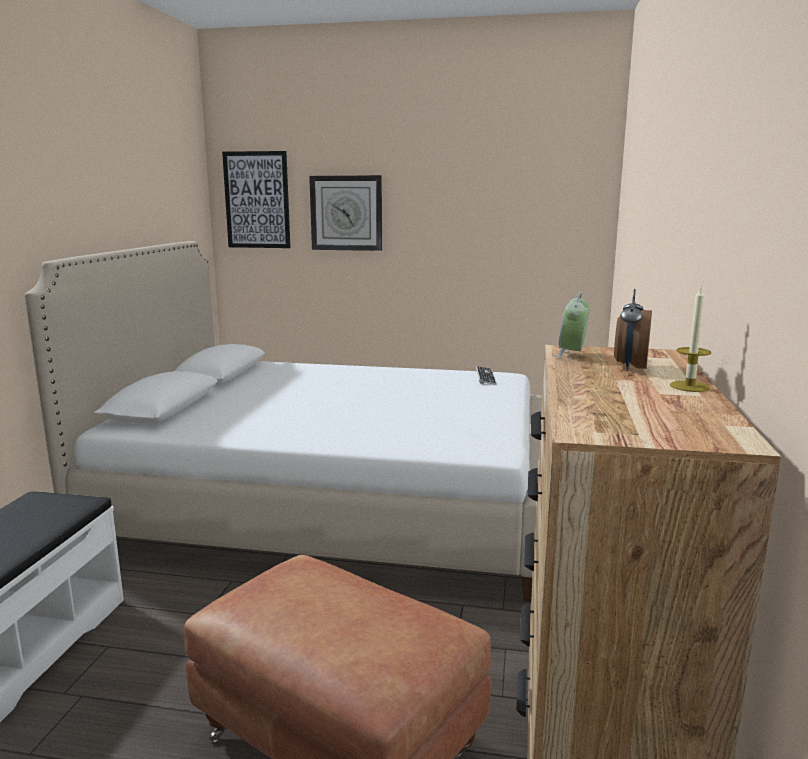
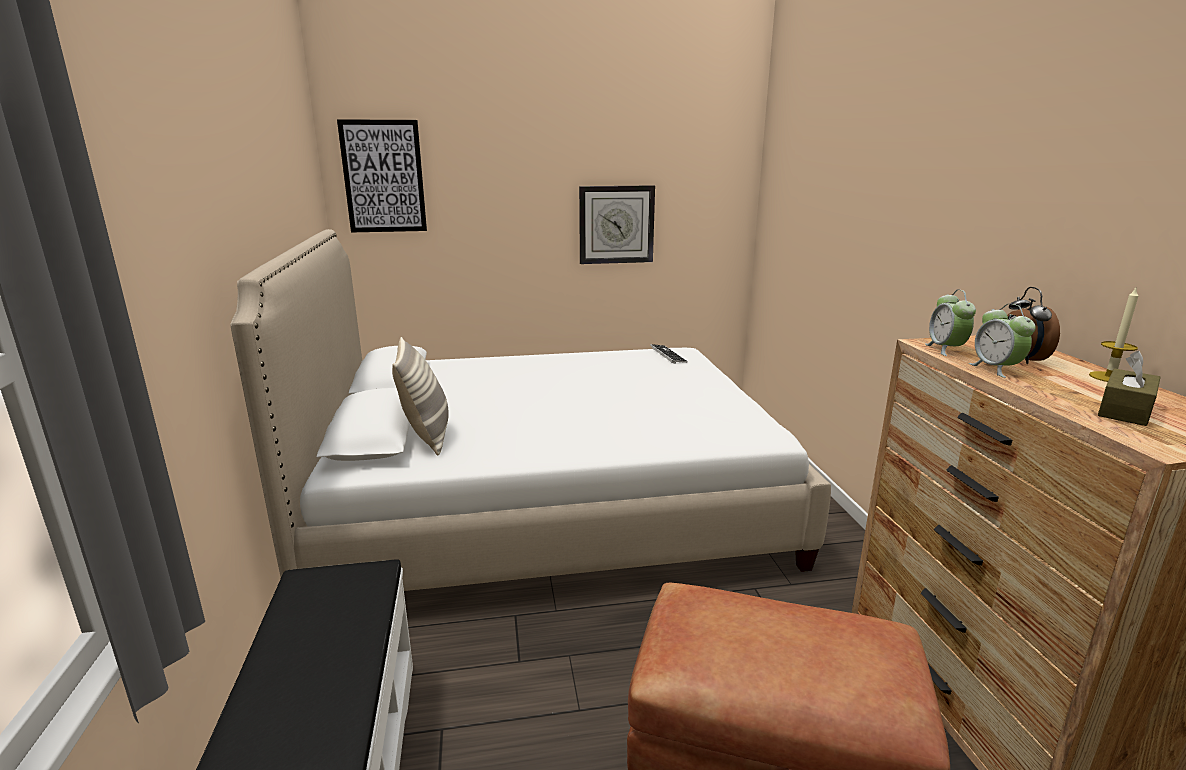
camera: 20 degrees left, 5 degrees up
wall clock [309,175,382,251] -> wall clock moved to [579,185,655,264]
none -> pillow [392,337,449,455]
none -> alarm clock [969,304,1036,378]
none -> brown tissue box [1098,351,1161,426]

